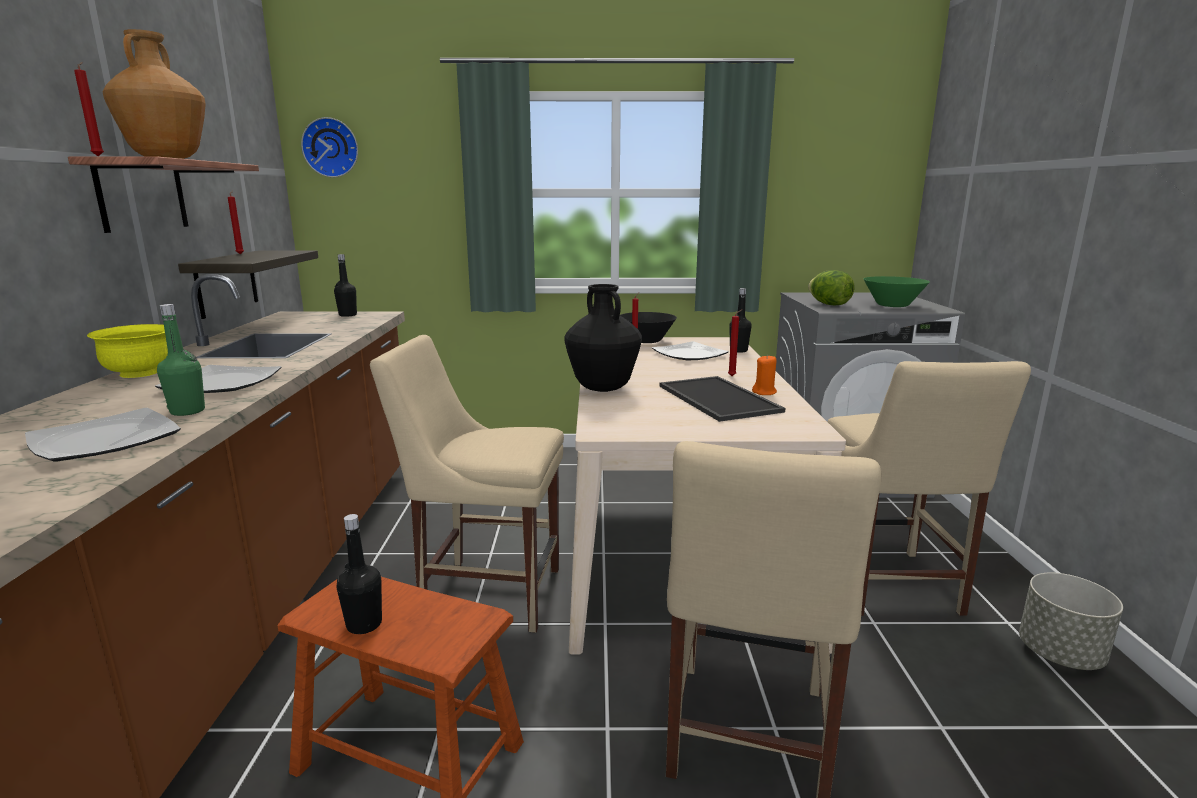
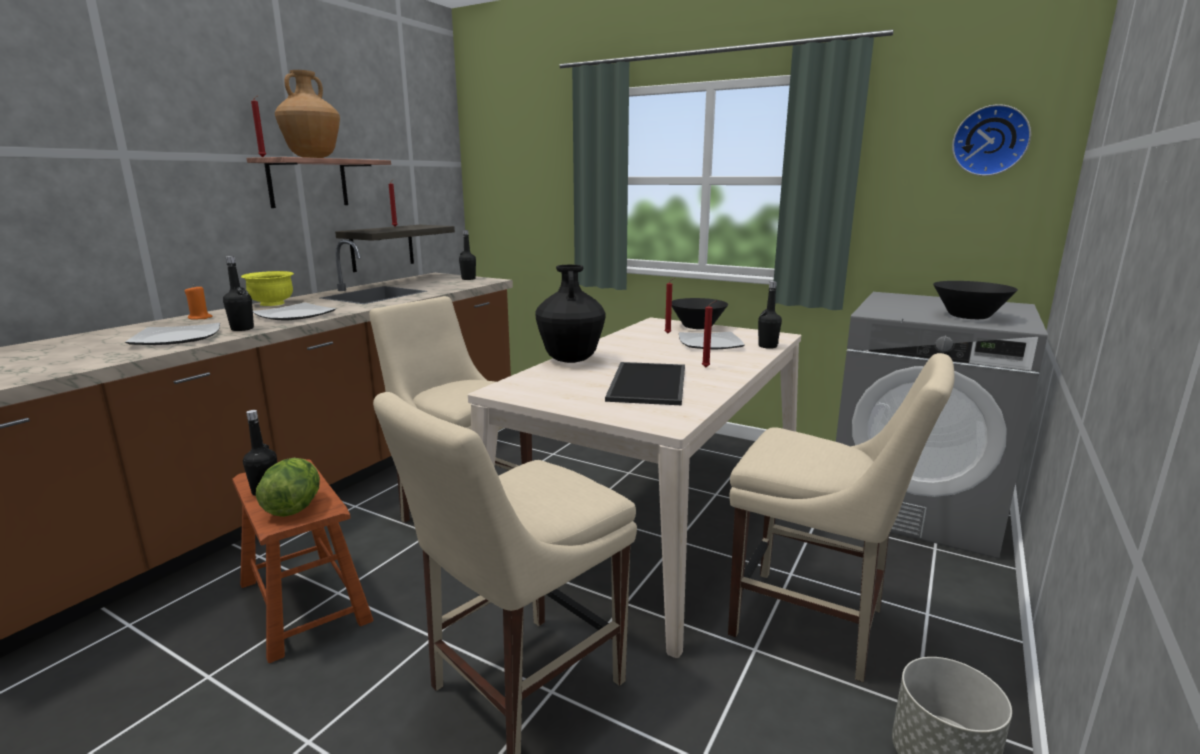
camera: 30 degrees right, 0 degrees up
green bottle [157,304,205,416] -> black bottle [223,256,254,331]
wall clock [301,117,358,178] -> wall clock moved to [952,104,1031,176]
orange candle [752,355,777,395] -> orange candle moved to [185,285,213,320]
lettuce [808,270,854,306] -> lettuce moved to [256,458,320,517]
beige chair [828,361,1031,616] -> beige chair turned 90 degrees counterclockwise [728,353,955,682]
green bowl [864,276,930,307] -> black bowl [933,281,1018,319]

